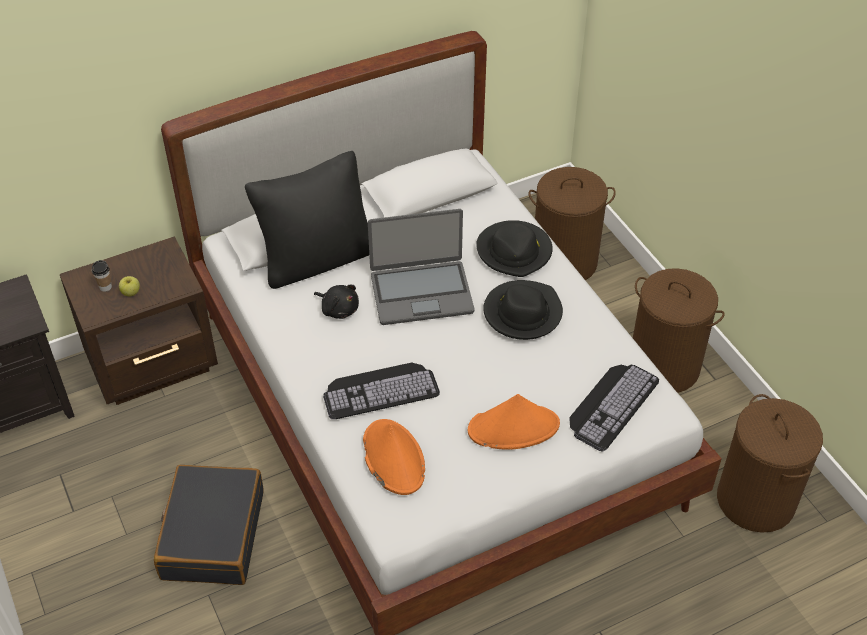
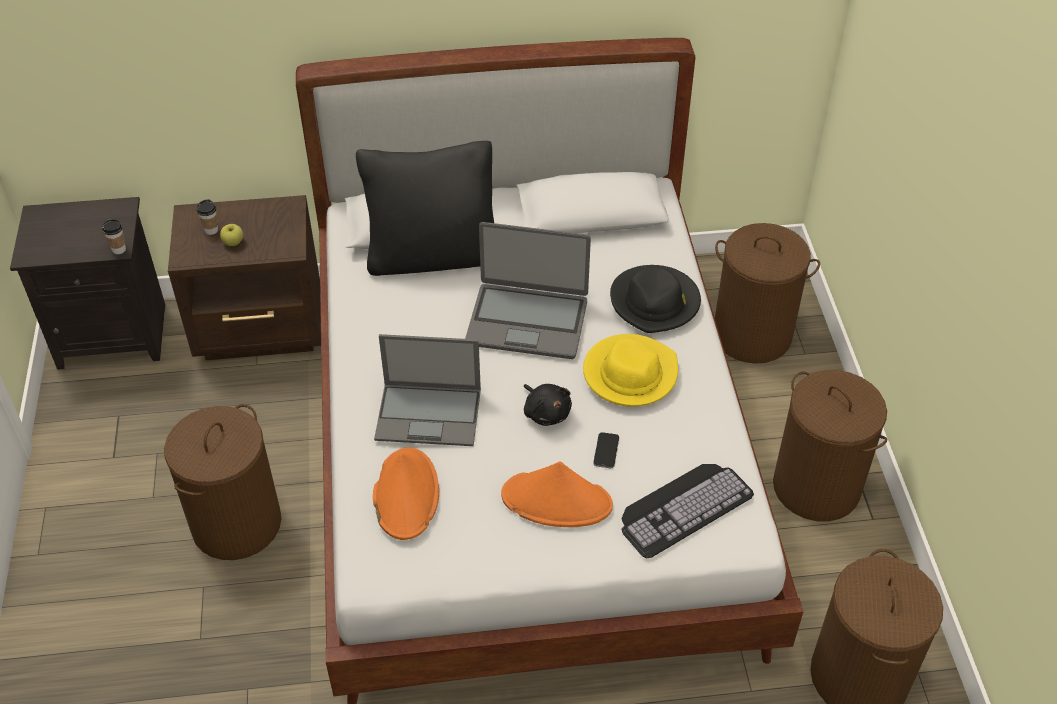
camera: 20 degrees right, 0 degrees up
black suitcase [154,465,263,585] -> brown laundry basket [164,404,282,560]
black plush toy [314,284,359,319] -> black plush toy moved to [524,384,572,426]
keyboard [323,362,440,419] -> laptop [374,334,481,446]
black hat [483,280,563,340] -> yellow hat [583,334,678,407]
none -> cup [102,219,126,254]
none -> phone [593,432,619,468]

